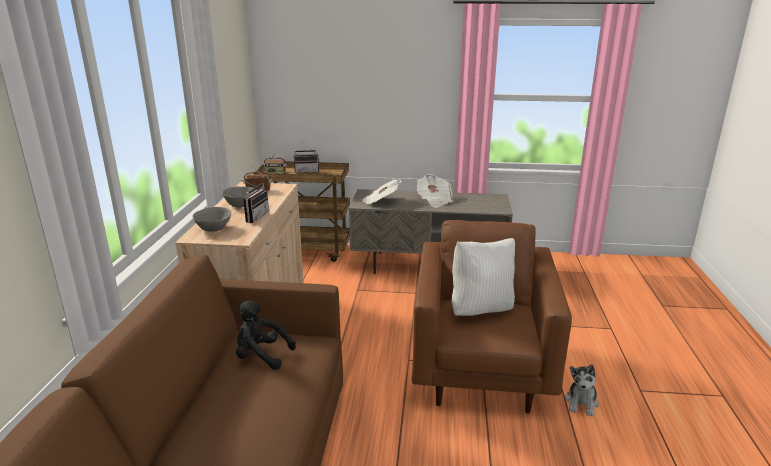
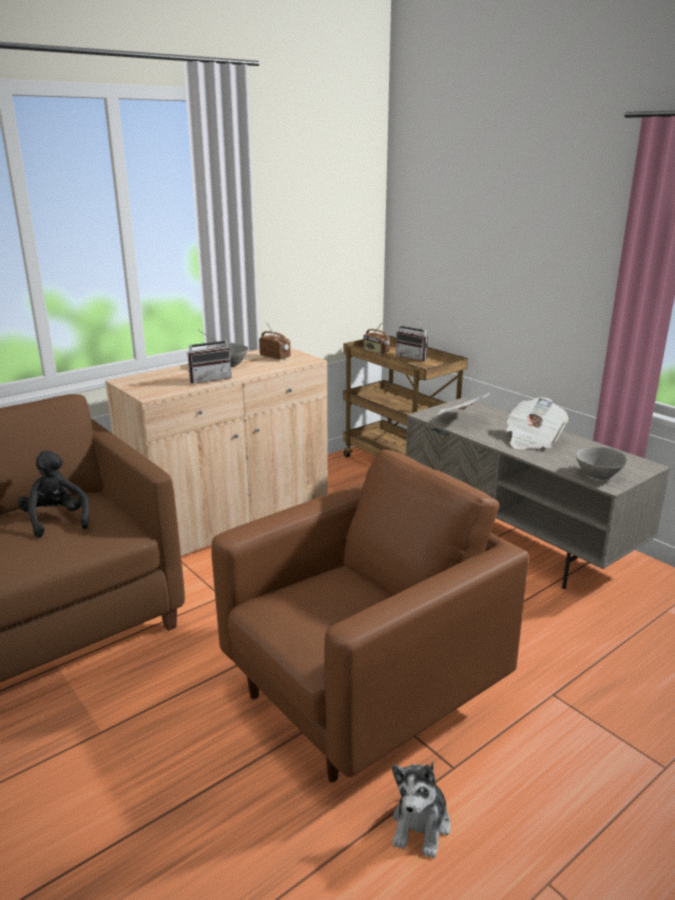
camera: 45 degrees right, 0 degrees up
grey bowl [192,207,232,232] -> grey bowl moved to [576,447,627,479]
white pillow [452,238,515,316] -> none
plush toy [565,364,599,417] -> plush toy turned 45 degrees counterclockwise [392,762,451,859]

